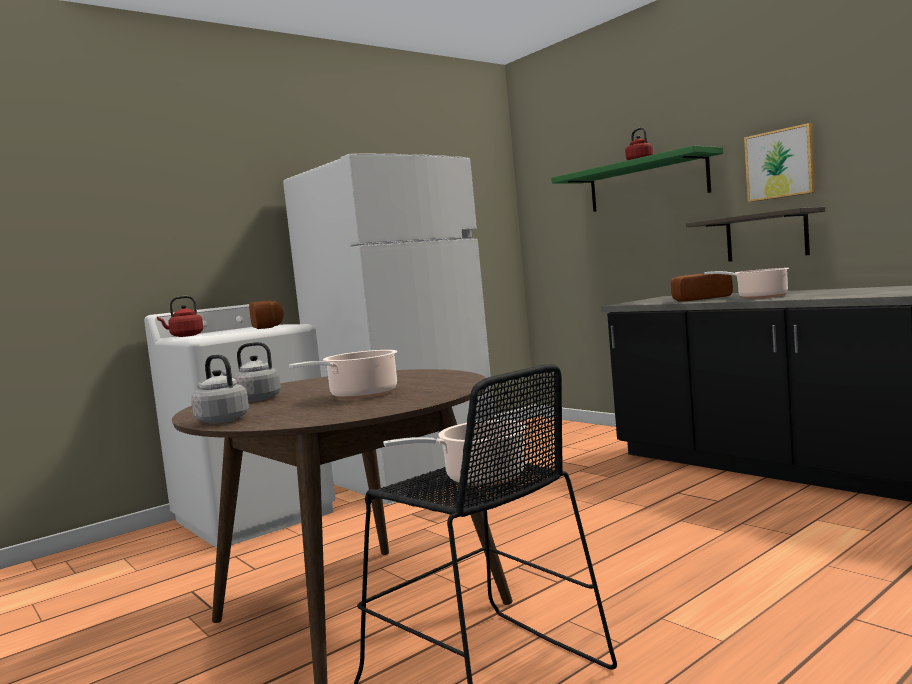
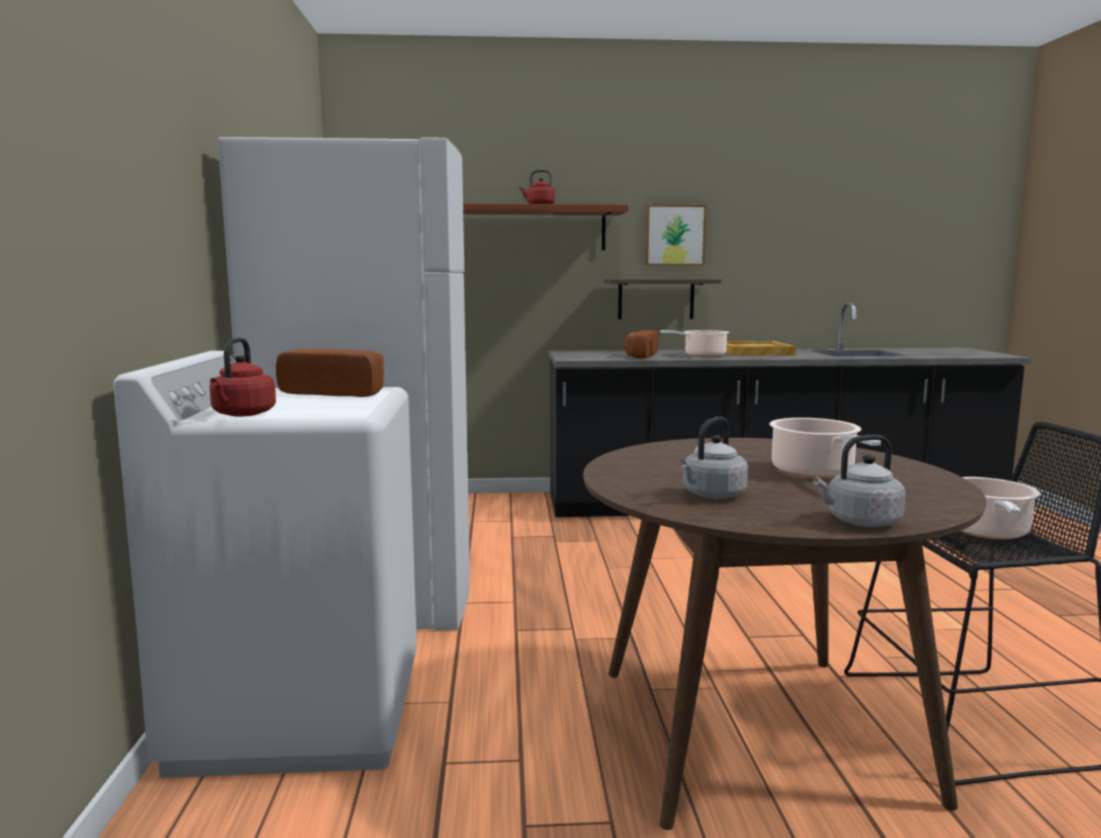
camera: 55 degrees left, 5 degrees up
green shelf [551,145,723,212] -> brown shelf [463,204,629,250]
none -> beige tray [726,341,796,356]

